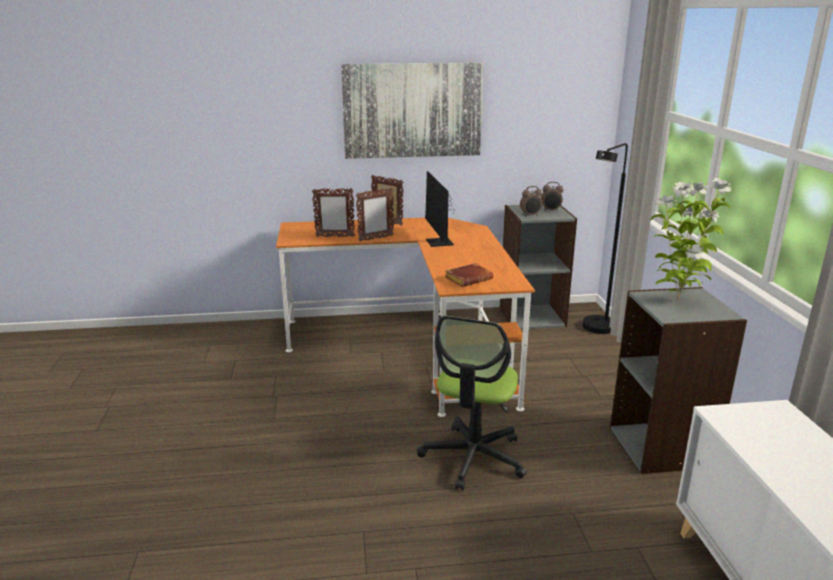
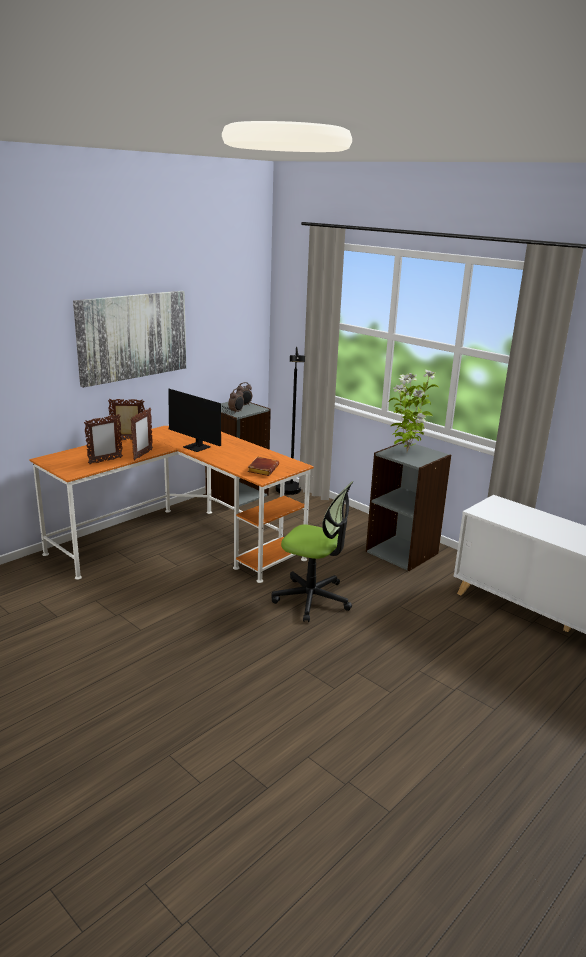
camera: 40 degrees left, 0 degrees up
office chair [417,316,527,490] -> office chair turned 45 degrees counterclockwise [271,481,354,622]

